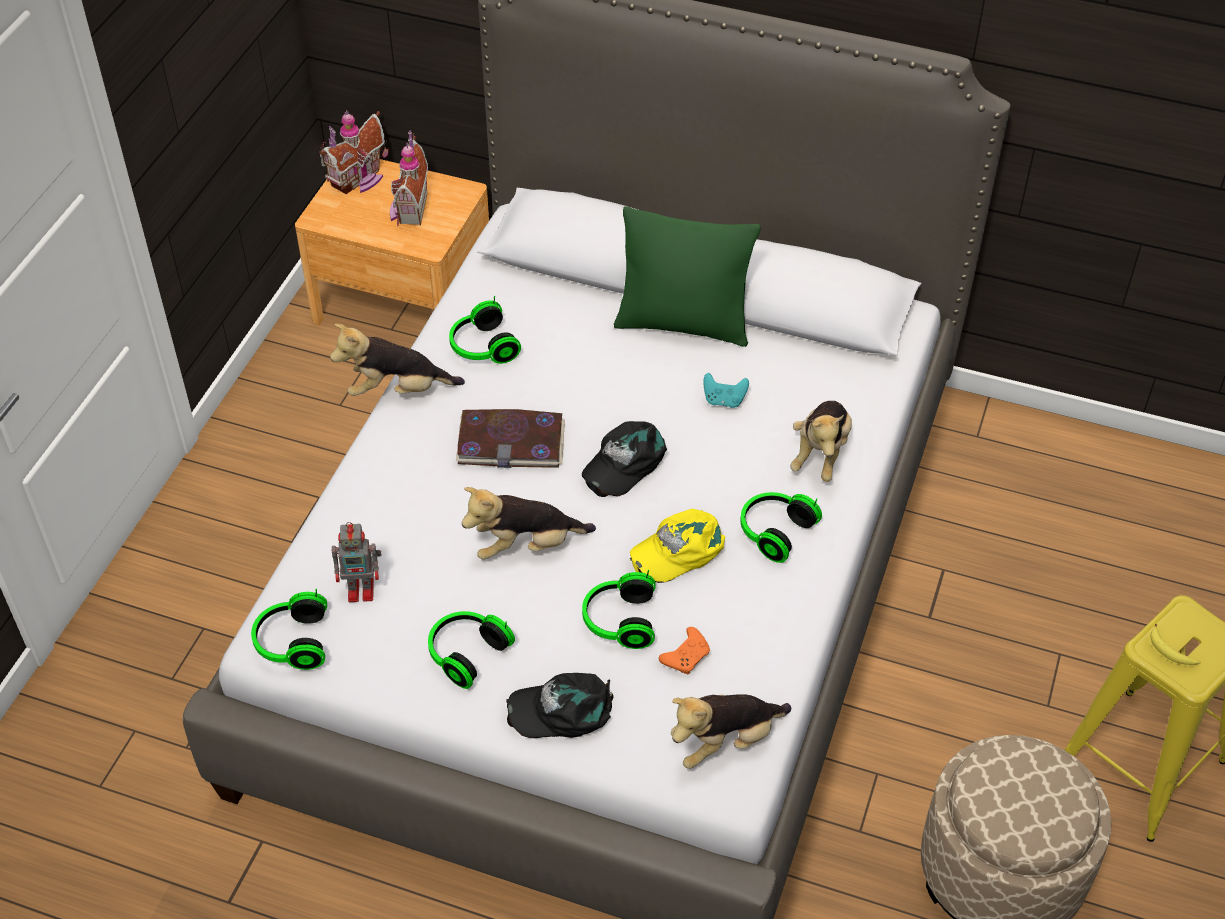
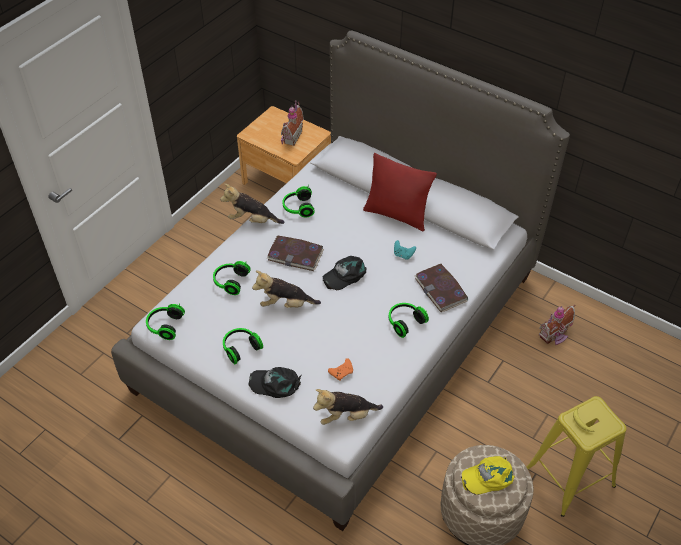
camera: 15 degrees right, 0 degrees up
toy house [319,110,389,194] -> toy house moved to [539,304,575,345]
toy robot [332,522,382,602] -> none
headphones [582,570,656,649] -> headphones moved to [213,261,251,295]
green pillow [614,206,761,347] -> red pillow [363,153,437,231]
yellow cap [630,509,725,583] -> yellow cap moved to [461,456,515,495]
plush toy [790,401,852,482] -> book [414,264,468,312]

